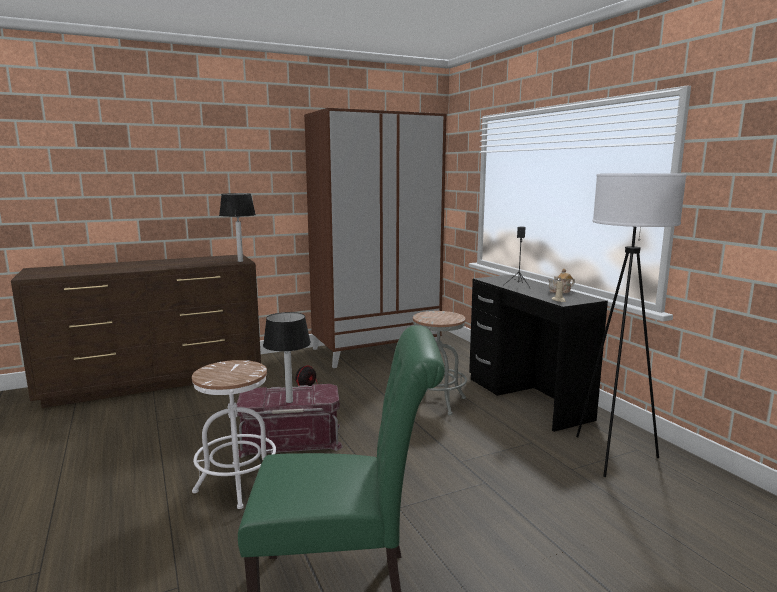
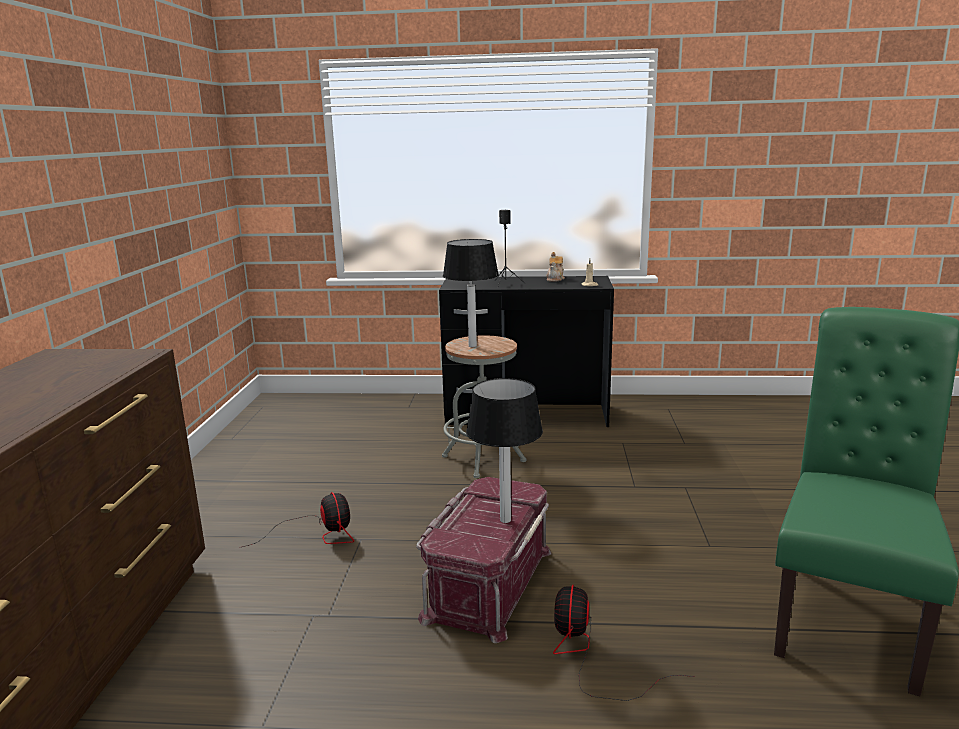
camera: 60 degrees left, 5 degrees up
white stool [192,360,276,509] -> fan [553,585,695,701]
table lamp [219,193,256,262] -> table lamp moved to [443,239,499,347]
brown wardrobe [304,108,447,368] -> none
white floor lamp [576,173,687,477] -> none

